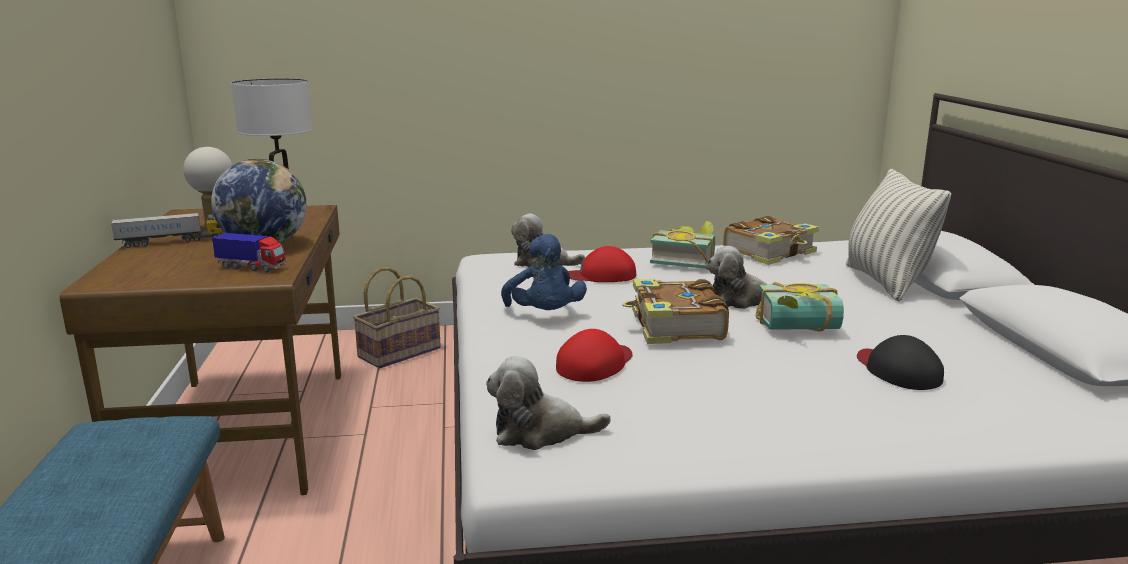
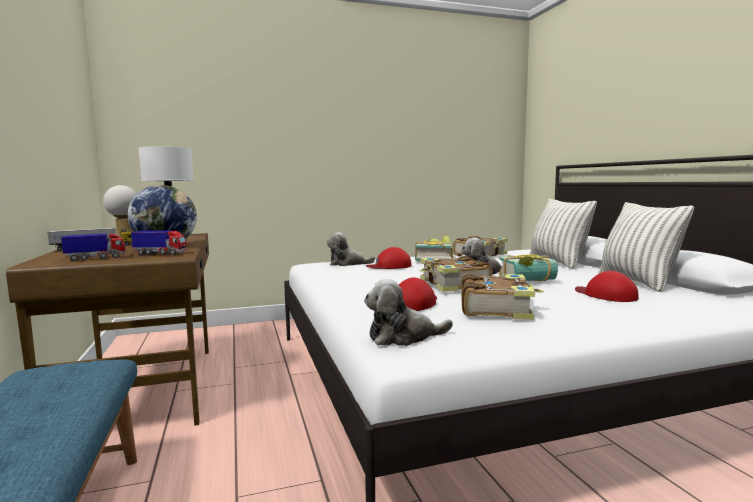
camera: 10 degrees left, 10 degrees down
basket [353,267,441,368] -> none
blue plush toy [501,234,587,310] -> none
black cap [857,335,944,390] -> red cap [575,271,639,302]
none -> toy truck [61,233,126,261]
none -> book [461,274,544,320]
none -> pillow [598,202,694,292]

